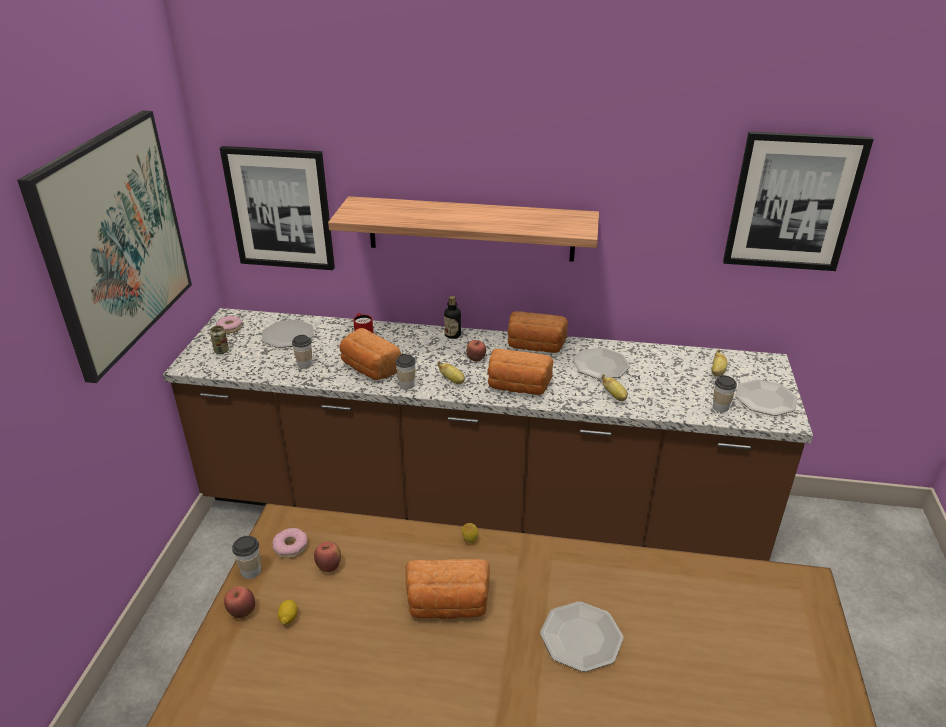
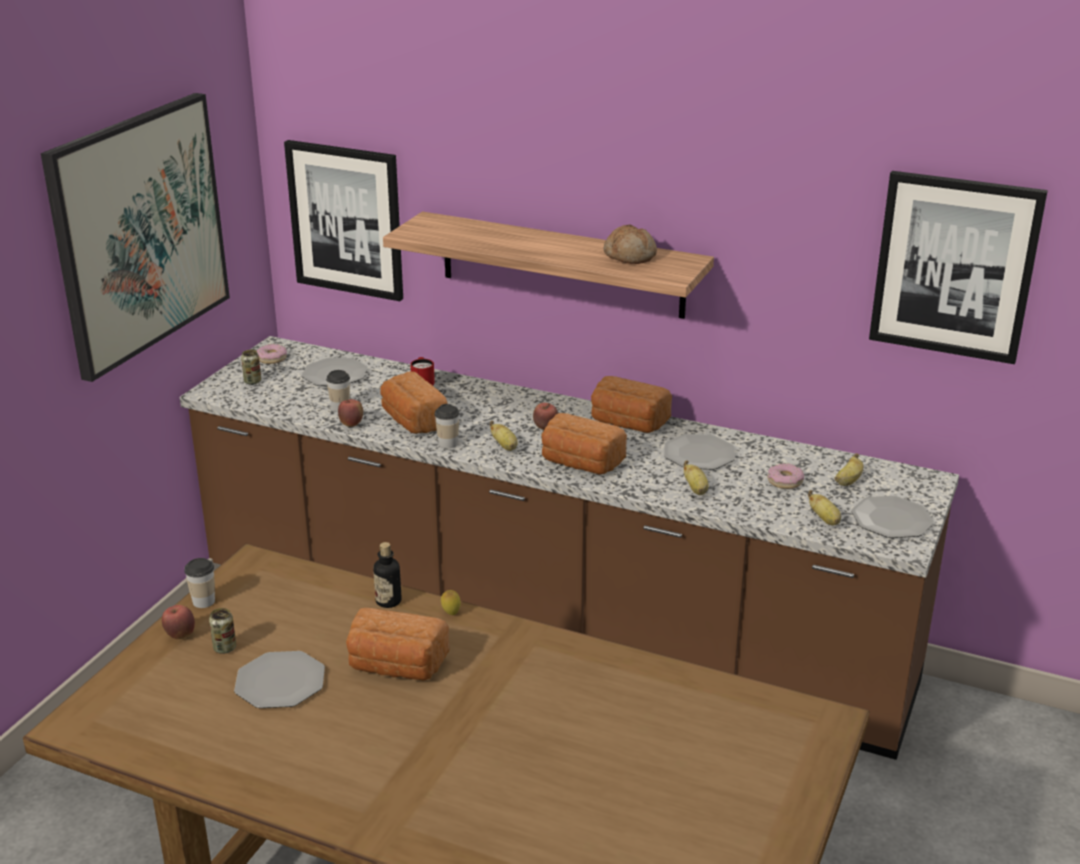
camera: 15 degrees right, 5 degrees down
donut [273,528,307,558] -> donut moved to [767,463,804,489]
lemon [278,600,298,625] -> can [209,608,236,654]
apple [314,542,341,572] -> apple moved to [338,399,363,427]
bottle [444,296,461,339] -> bottle moved to [373,542,402,608]
plate [540,602,624,672] -> plate moved to [234,651,325,708]
cup [713,375,737,412] -> banana [808,490,841,526]
none -> bread [604,225,657,264]

